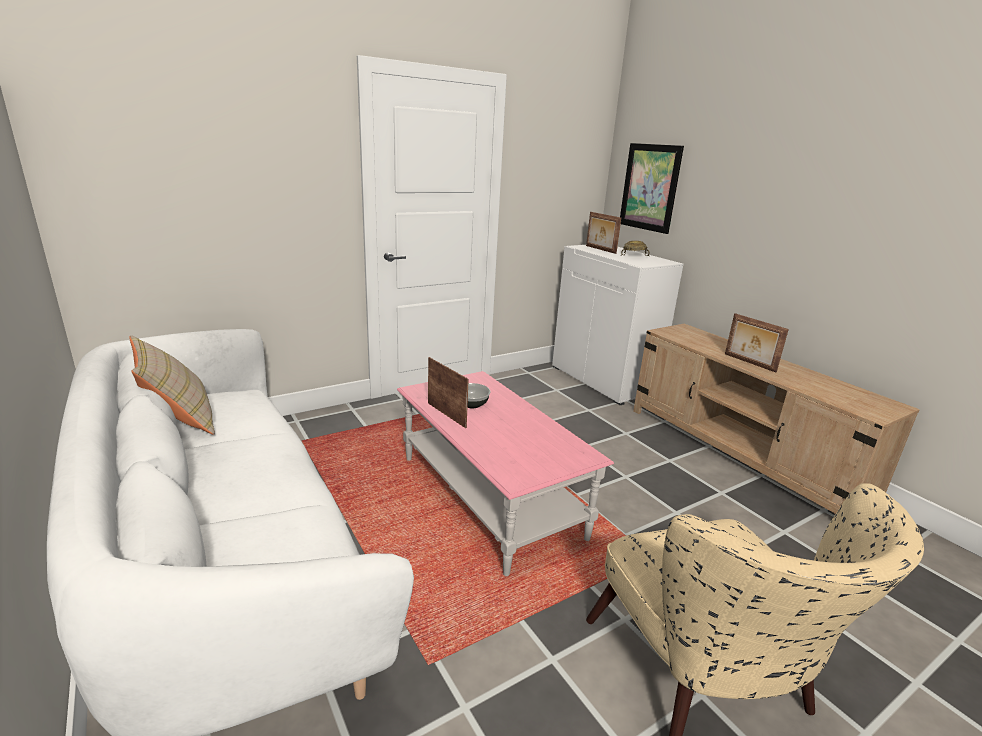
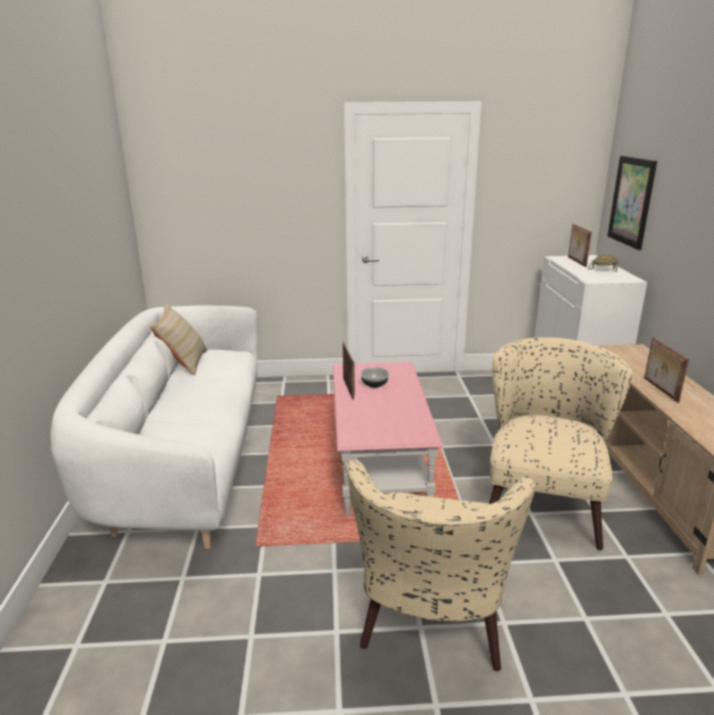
camera: 30 degrees right, 0 degrees up
none -> beige armchair [489,337,633,550]

